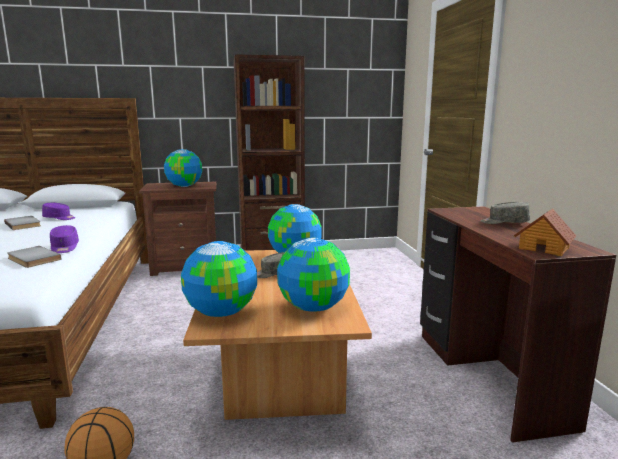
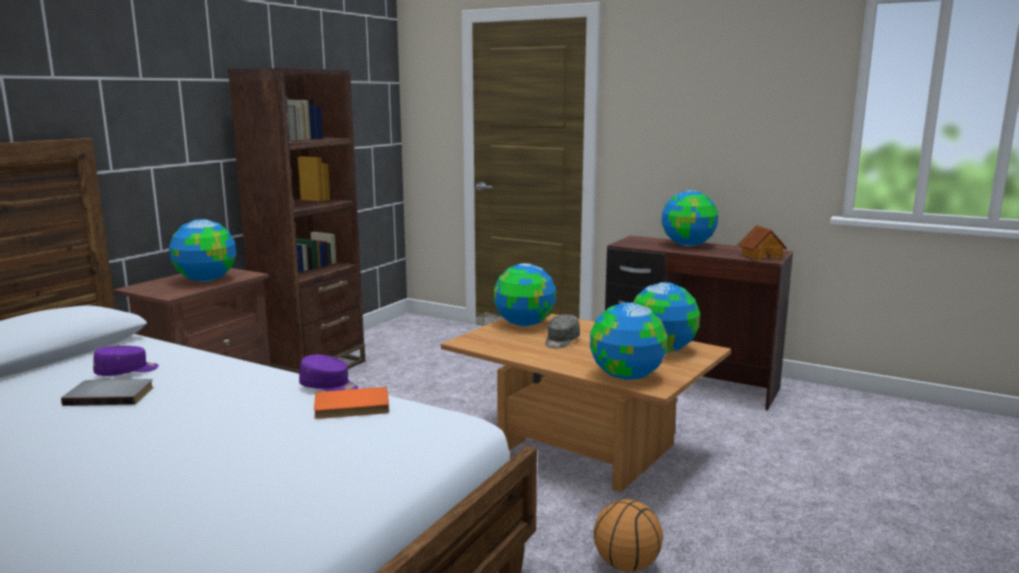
camera: 50 degrees left, 0 degrees up
grey book [7,246,61,268] -> orange book [314,387,389,419]
grey cap [480,202,530,224] -> globe [662,190,718,246]

